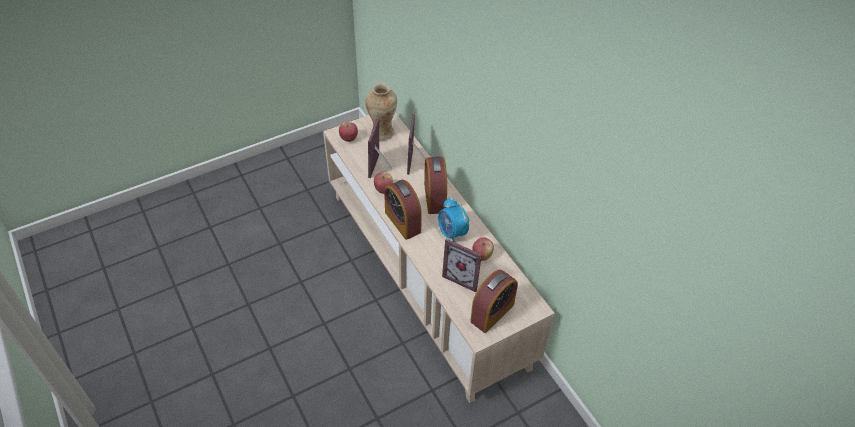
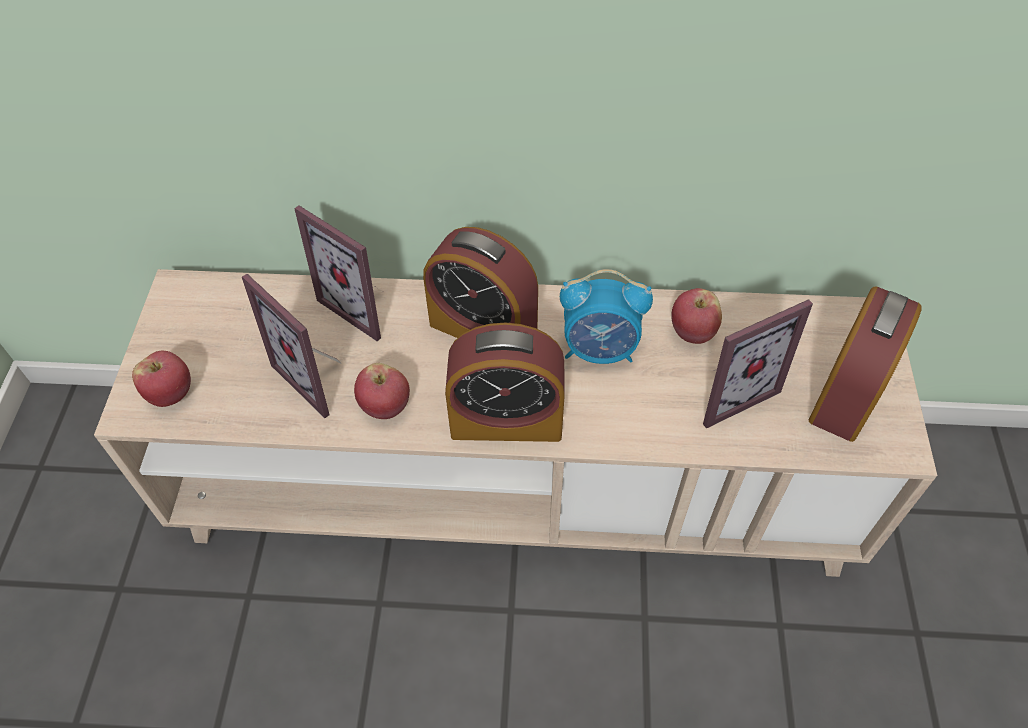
camera: 55 degrees left, 5 degrees up
vase [366,82,397,141] -> none
alarm clock [470,270,518,333] -> alarm clock turned 45 degrees clockwise [809,286,921,442]

